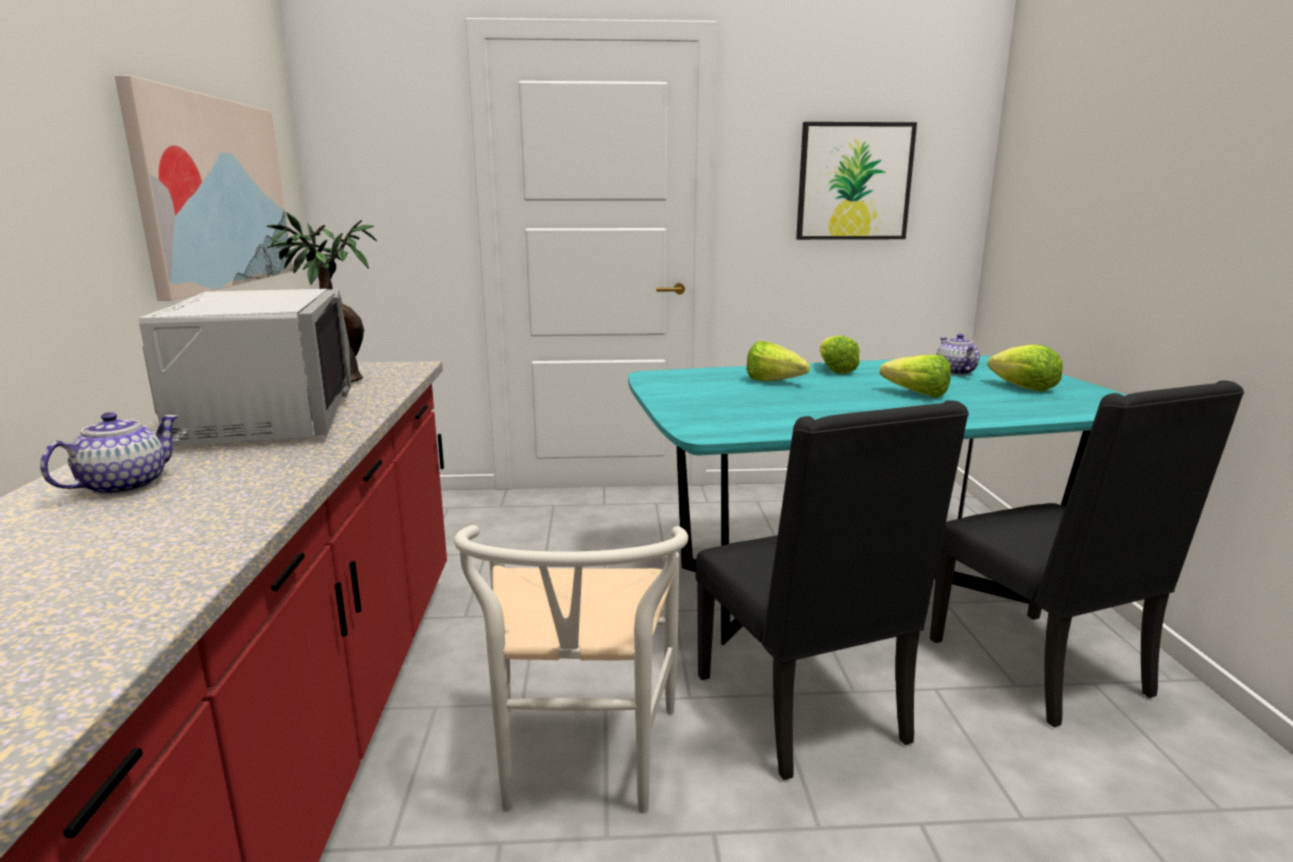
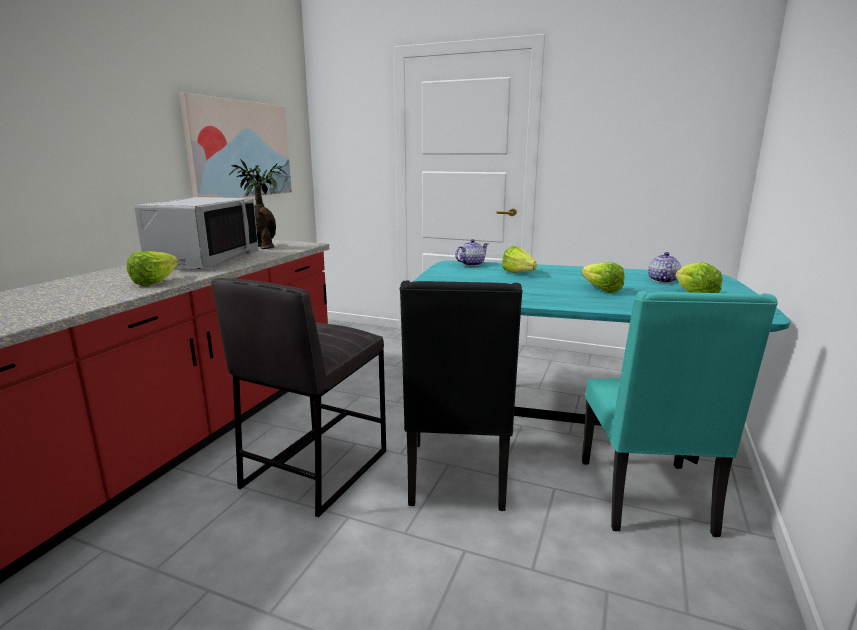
camera: 25 degrees right, 0 degrees up
teapot [40,412,179,495] -> teapot moved to [455,239,488,266]
white chair [454,525,688,814] -> grey stool [211,278,386,517]
picture [796,122,917,240] -> none
lettuce [820,335,860,374] -> lettuce moved to [127,251,178,286]
black chair [930,381,1244,727] -> turquoise chair [582,291,778,537]

